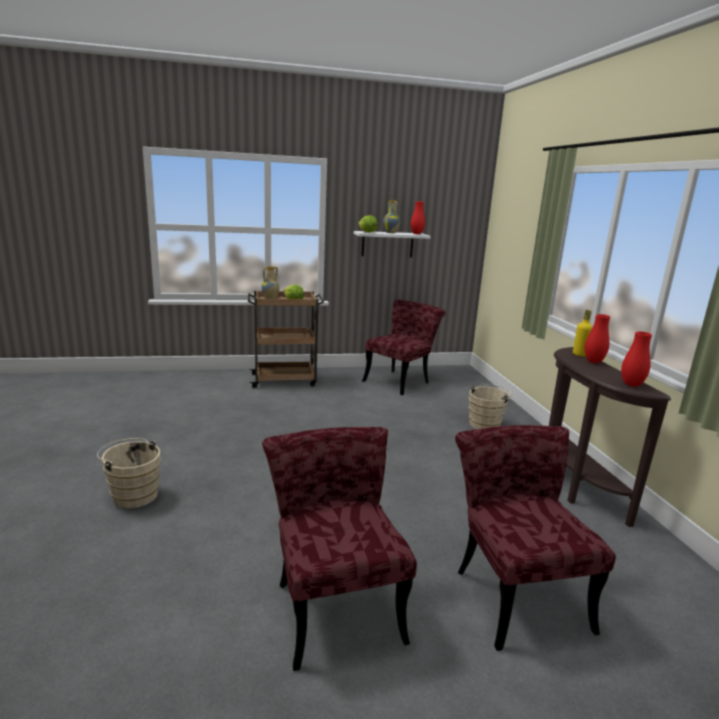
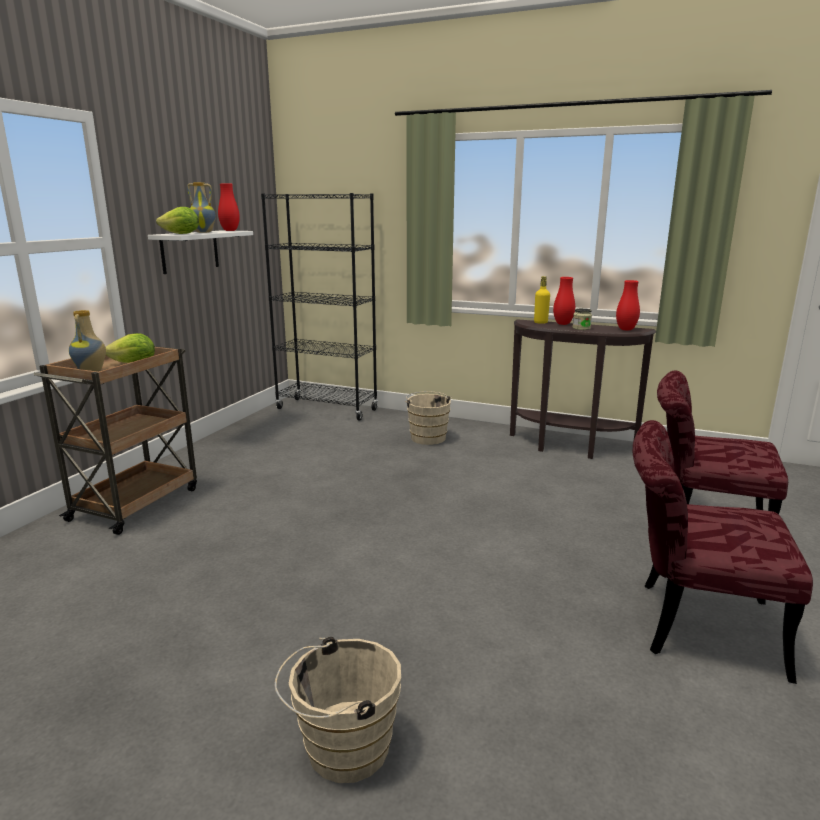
camera: 55 degrees left, 0 degrees up
red chair [362,299,446,395] -> none
none -> black bookcase [261,193,378,421]
none -> jar [572,308,592,330]

